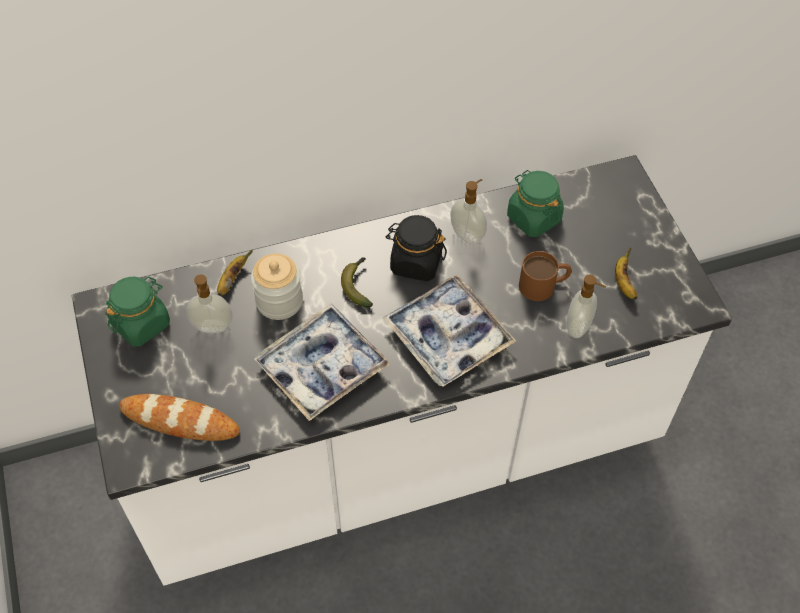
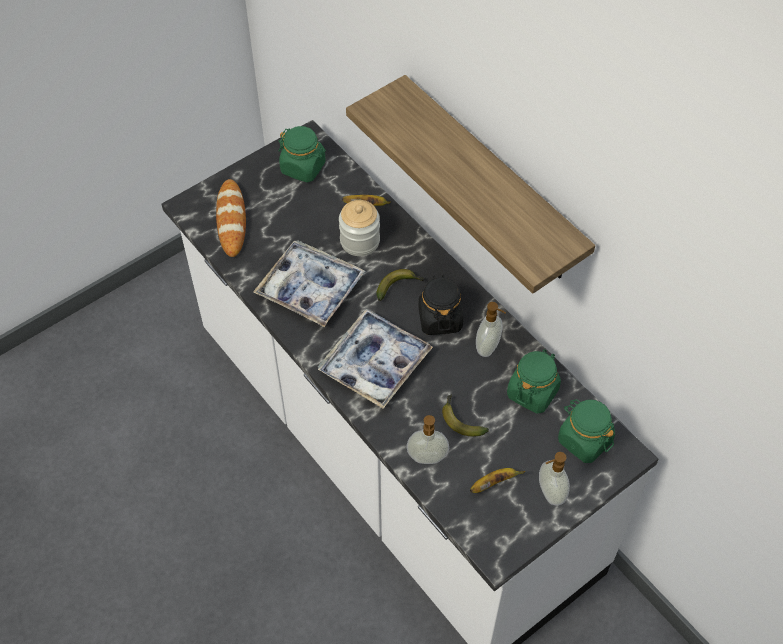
camera: 70 degrees right, 0 degrees up
soap dispenser [186,274,232,333] -> soap dispenser moved to [539,452,570,506]
brown mug [519,251,572,301] -> banana [442,395,489,436]
none -> shelf [346,75,595,294]
none -> green jar [558,399,615,463]

